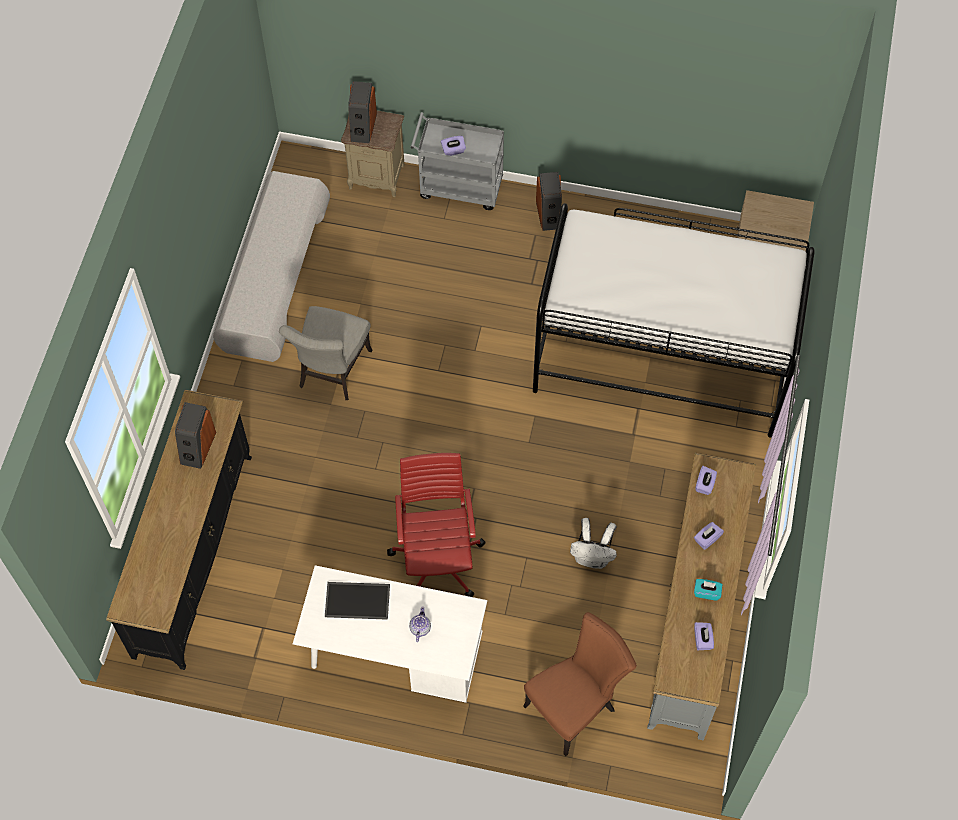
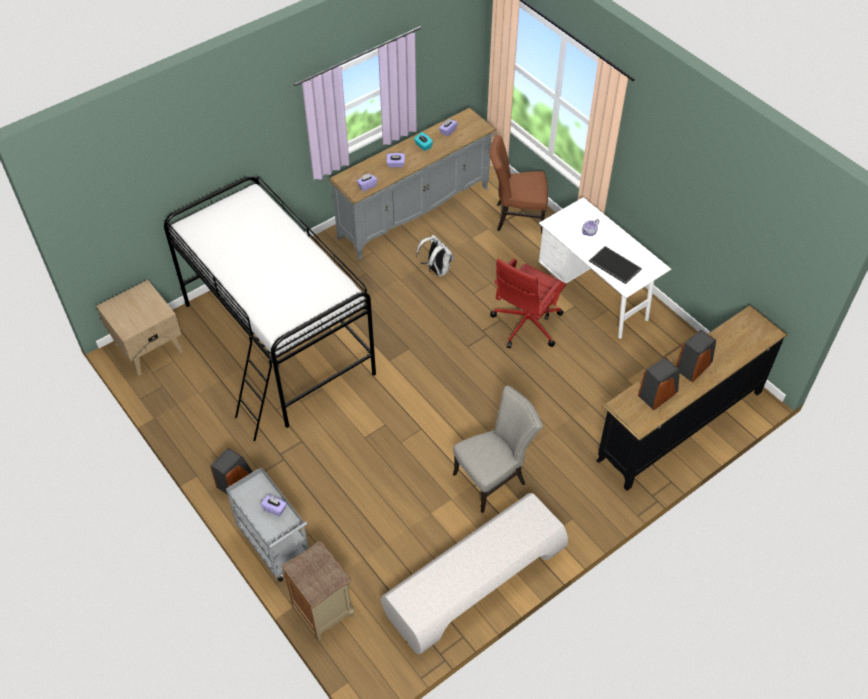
camera: 140 degrees left, 10 degrees down
speaker [348,81,377,143] -> speaker moved to [676,330,716,383]

